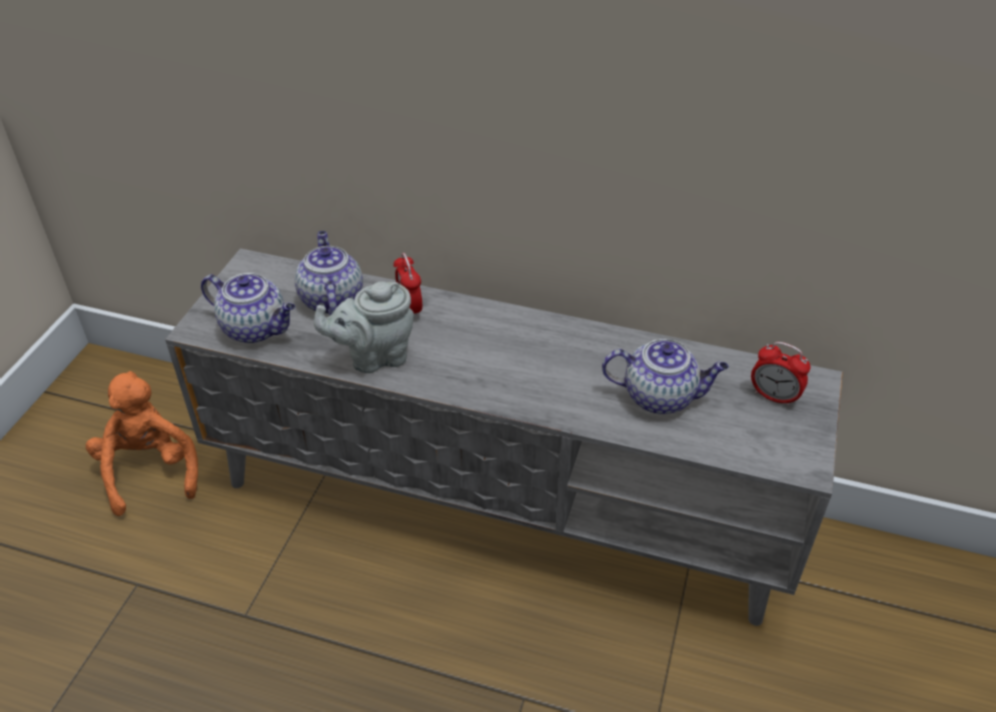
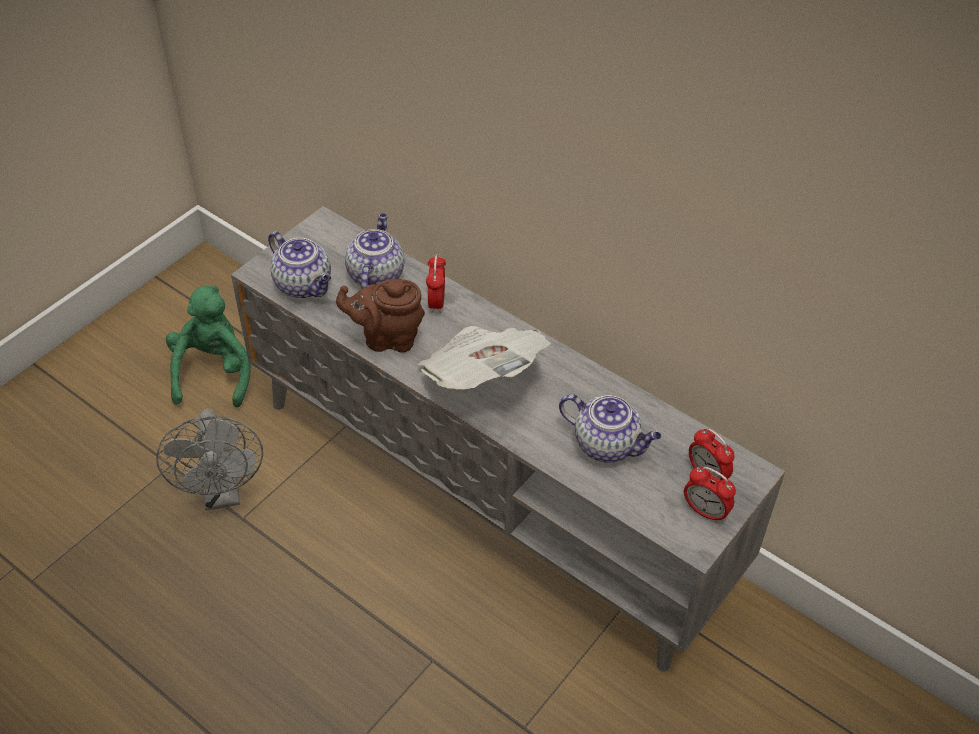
camera: 20 degrees right, 5 degrees up
orange plush toy [86,371,198,516] -> green plush toy [166,285,251,407]
grey teapot [314,282,414,373] -> brown teapot [336,279,425,353]
none -> grey fan [156,408,263,511]
none -> newspaper [418,326,551,389]
none -> alarm clock [684,467,736,523]

